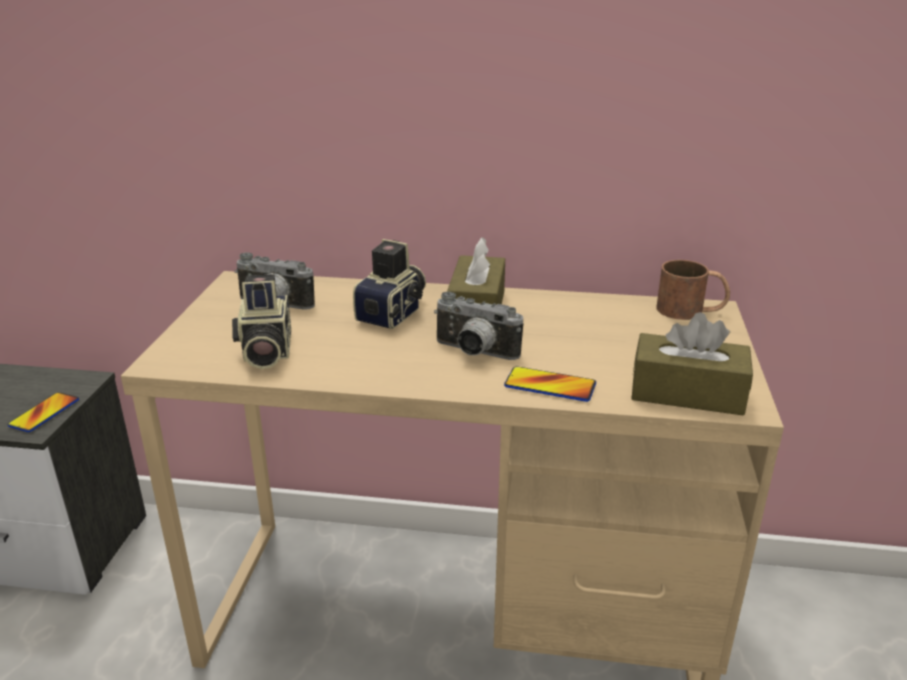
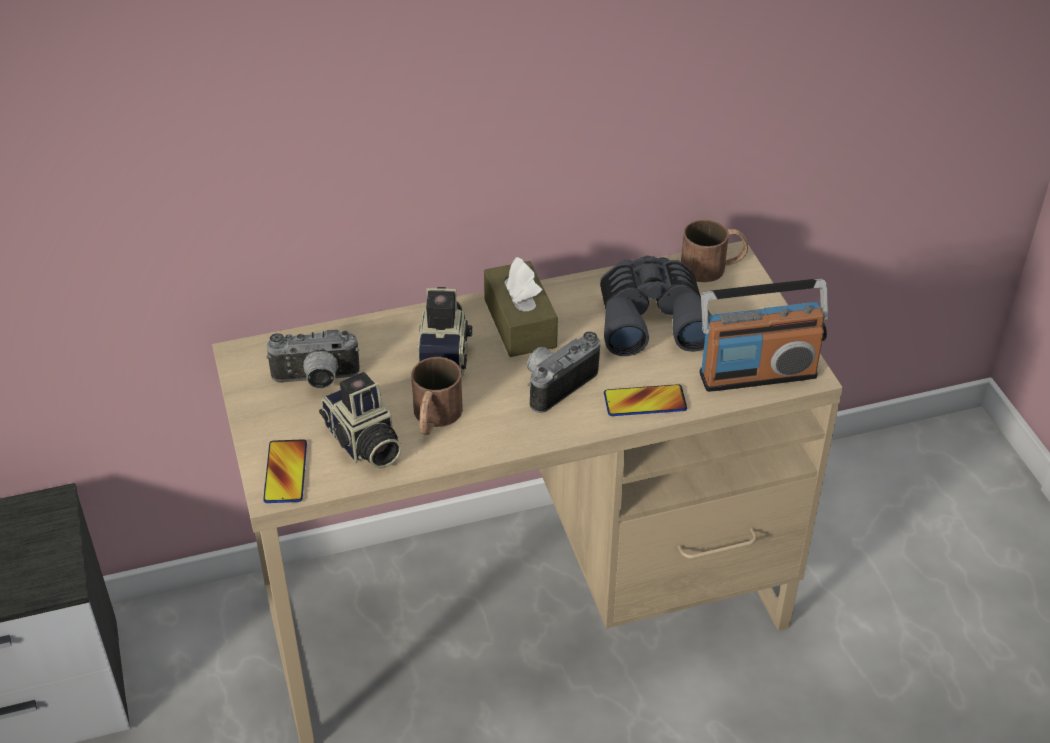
camera: 25 degrees left, 15 degrees up
phone [7,392,79,432] -> phone moved to [263,439,307,503]
camera [434,292,524,360] -> camera turned 135 degrees clockwise [527,331,600,413]
brown tissue box [631,312,753,415] -> radio [700,278,828,392]
none -> brown mug [411,357,463,435]
none -> grey binoculars [600,256,711,356]

